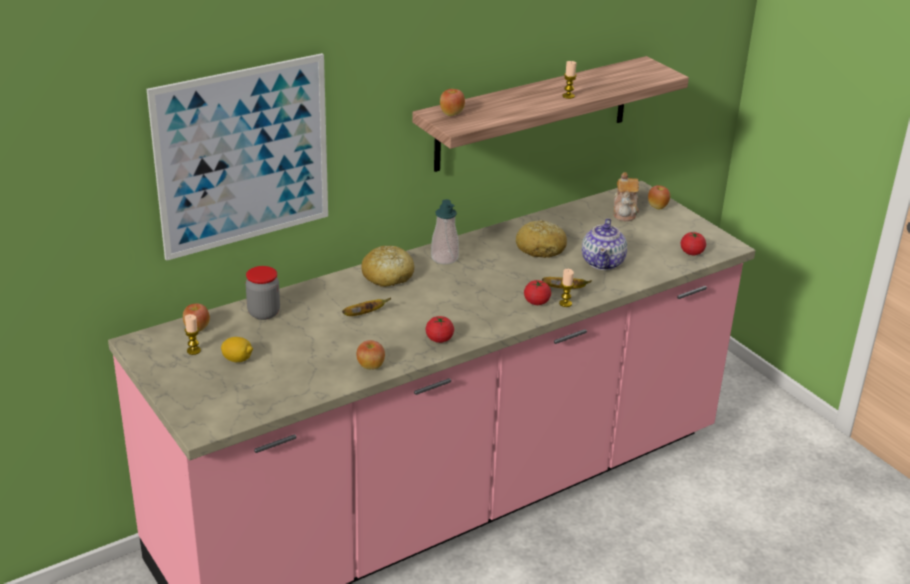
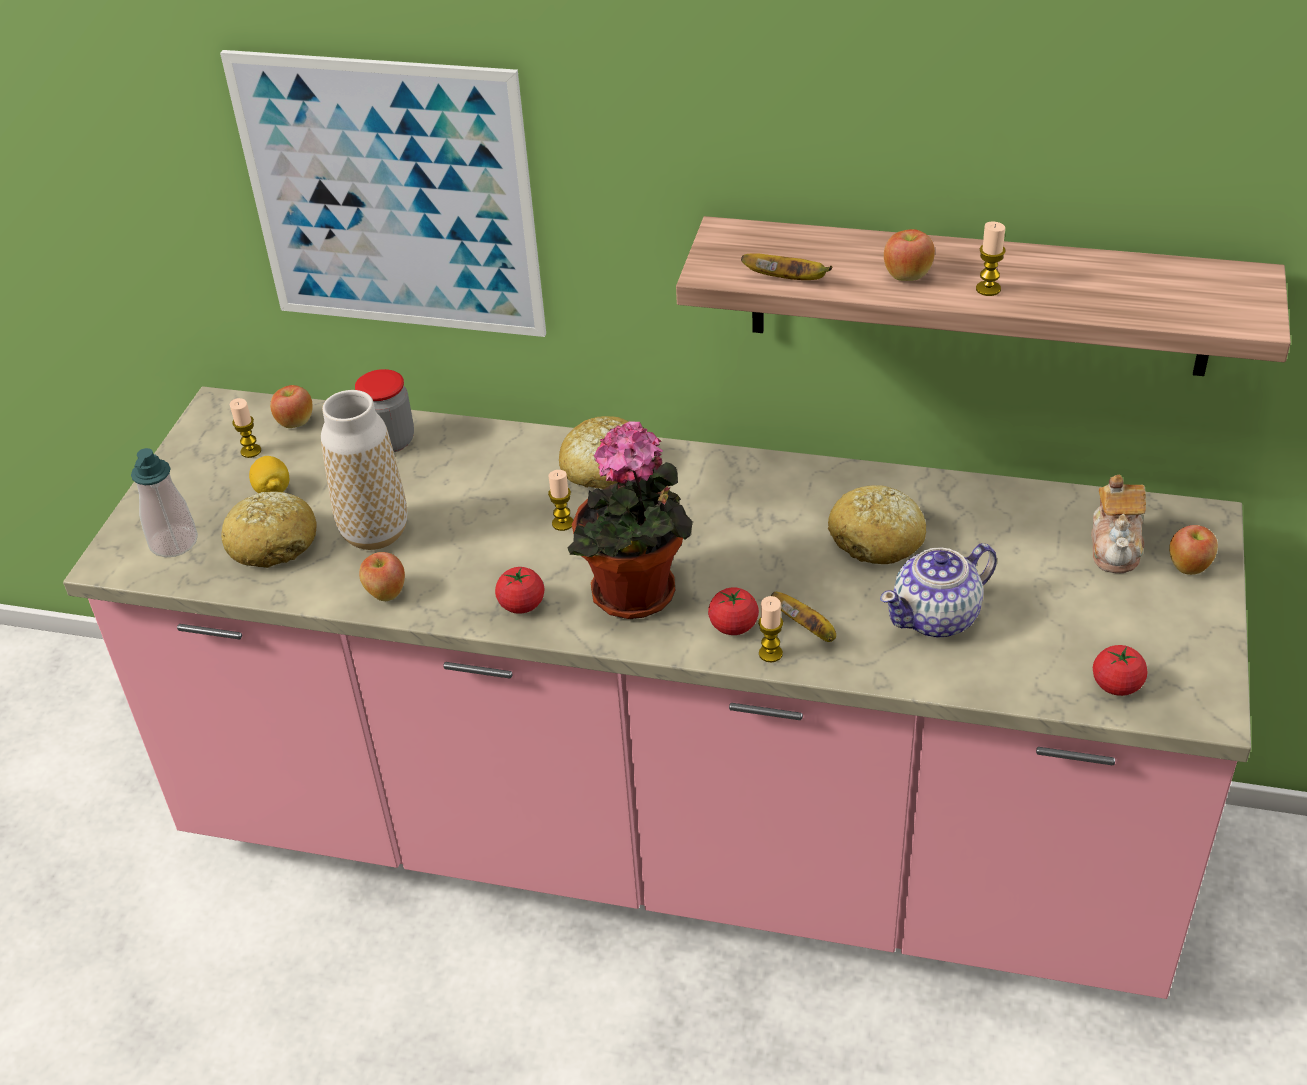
camera: 50 degrees right, 10 degrees up
banana [342,297,391,316] -> banana moved to [741,253,833,280]
soap dispenser [431,199,459,264] -> soap dispenser moved to [131,448,198,557]
apple [440,89,465,116] -> apple moved to [884,229,935,281]
teapot [613,172,639,221] -> teapot turned 45 degrees counterclockwise [1091,475,1146,573]
none -> bread [221,492,317,568]
none -> vase [321,390,407,550]
none -> candle [548,470,573,531]
none -> potted plant [568,421,693,619]

